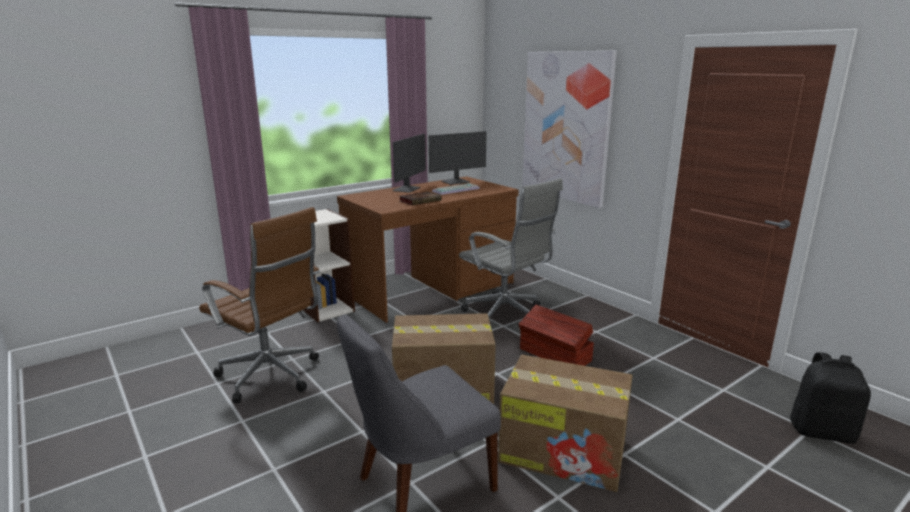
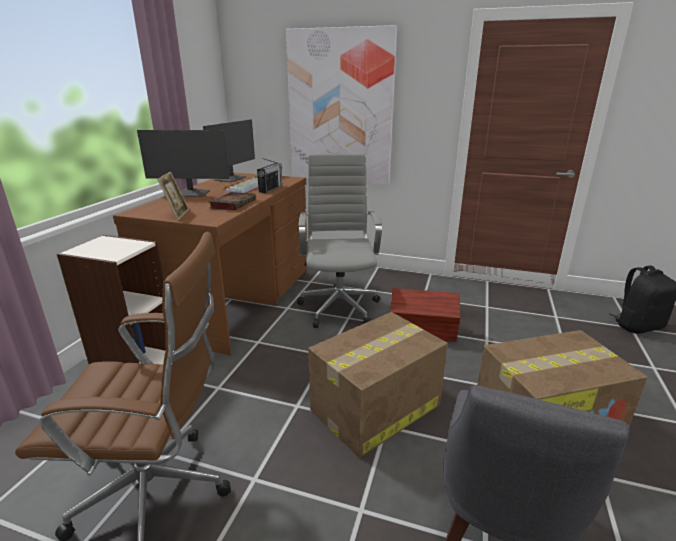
camera: 35 degrees left, 5 degrees up
monitor [392,134,426,193] -> monitor turned 105 degrees clockwise [137,130,230,197]
grey office chair [459,178,563,318] -> grey office chair turned 105 degrees counterclockwise [297,154,382,328]
none -> picture frame [157,172,189,220]
none -> radio [257,158,282,193]

